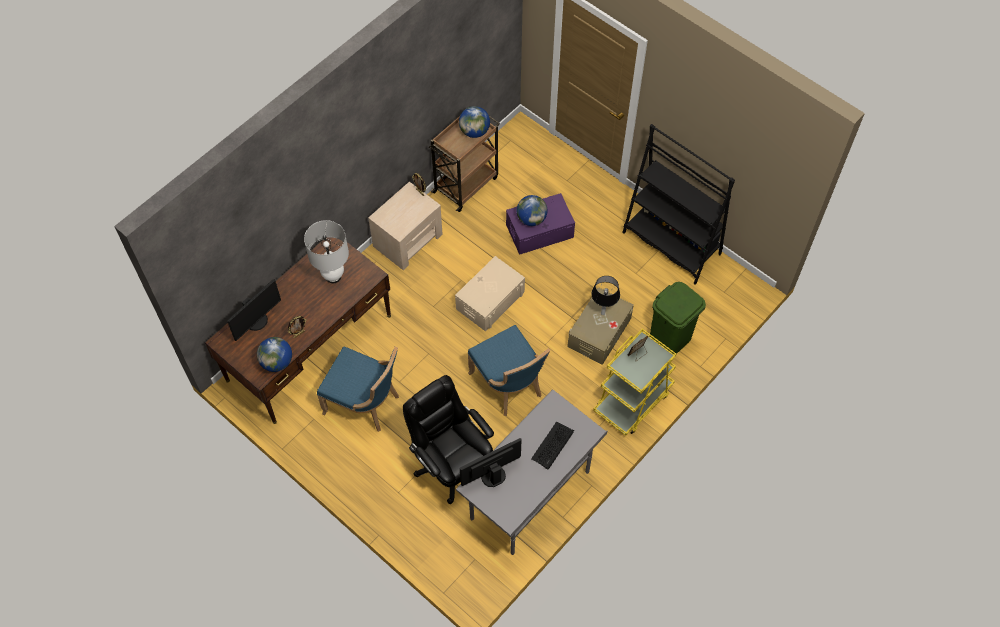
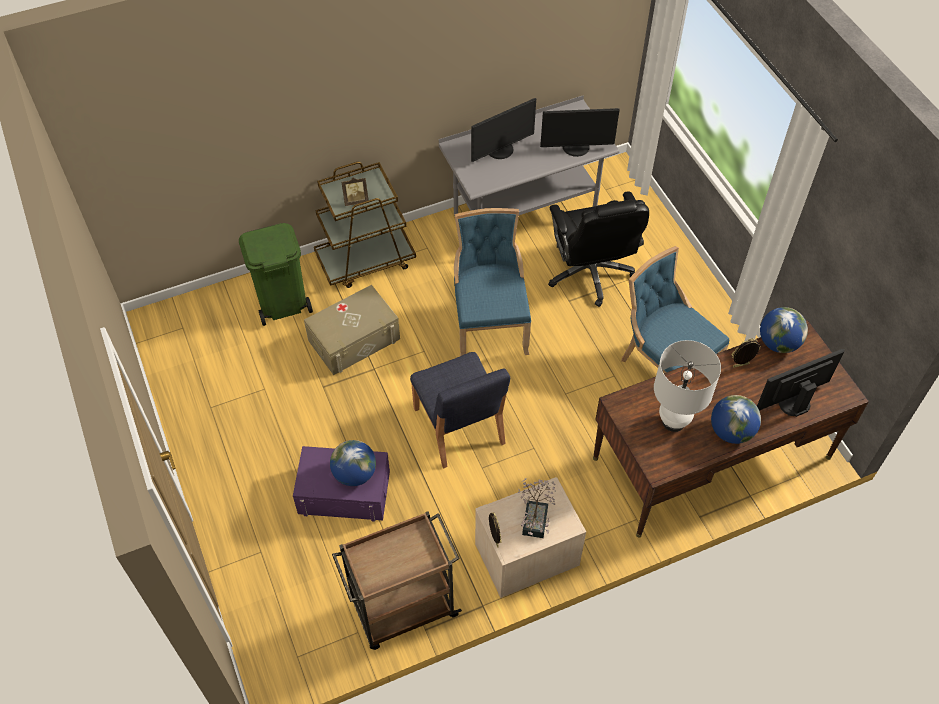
camera: 155 degrees left, 5 degrees down
beige storage box [455,256,525,331] -> blue chair [410,352,510,468]
globe [459,106,490,138] -> globe moved to [711,395,761,444]
keyboard [531,422,574,470] -> monitor [471,98,536,162]
table lamp [591,276,620,315] -> none
yellow cart [593,328,676,436] -> brown cart [314,162,416,288]
black bookcase [622,124,735,284] -> none
none -> potted plant [518,478,556,538]

